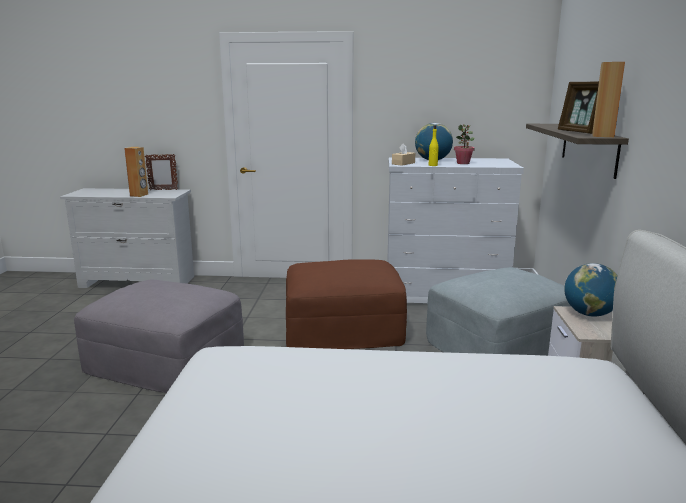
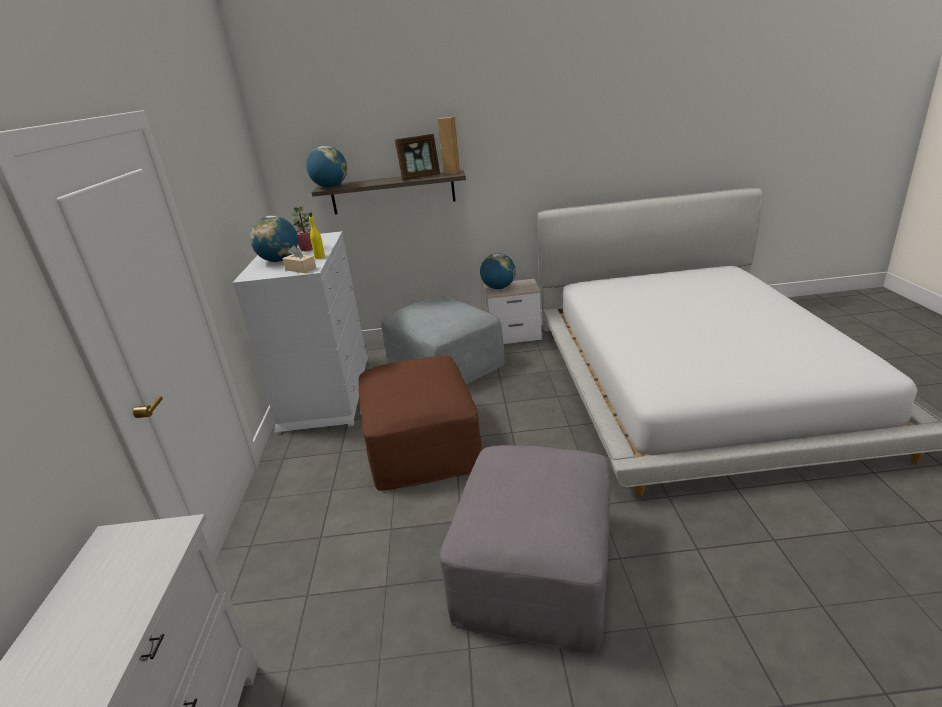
camera: 95 degrees left, 10 degrees up
brown speaker [124,147,148,197] -> none
picture frame [145,154,178,190] -> none
none -> globe [306,146,347,188]

